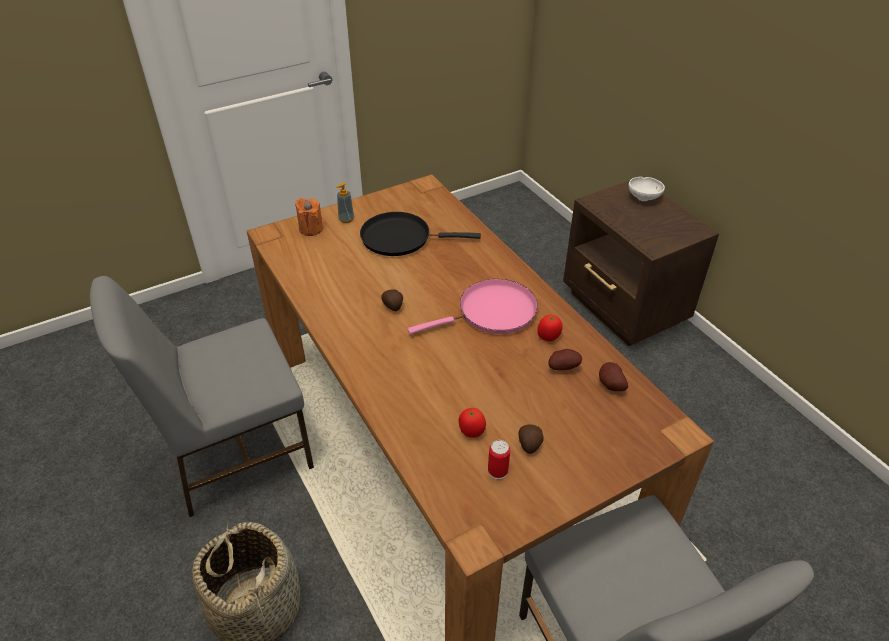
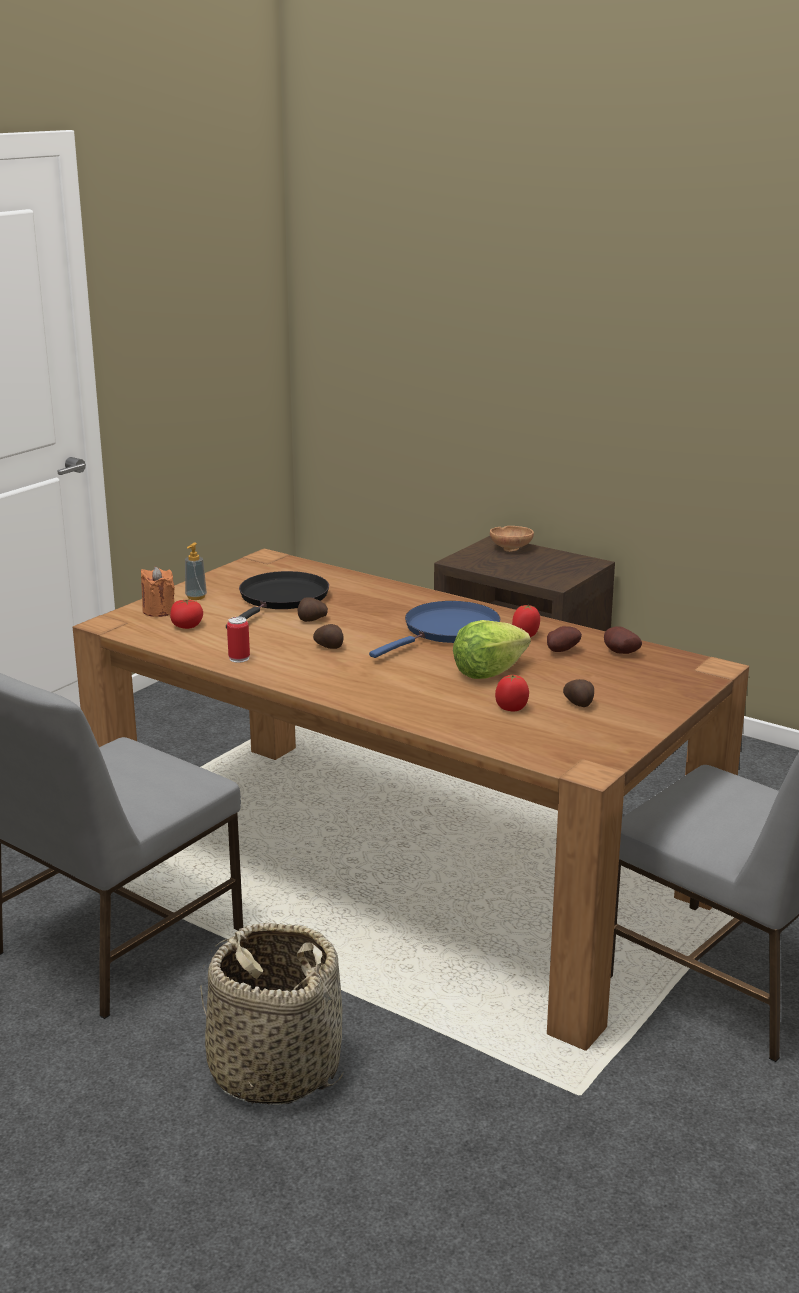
camera: 25 degrees left, 20 degrees down
black frying pan [360,212,481,256] -> black frying pan turned 135 degrees clockwise [226,571,329,629]
pink frying pan [407,279,538,334] -> blue frying pan [369,601,500,658]
can [488,440,510,479] -> can moved to [227,617,250,663]
white bowl [628,177,665,201] -> brown bowl [490,526,534,552]
none -> tomato [170,599,203,629]
none -> potato [298,597,328,622]
none -> lettuce [453,620,531,679]

